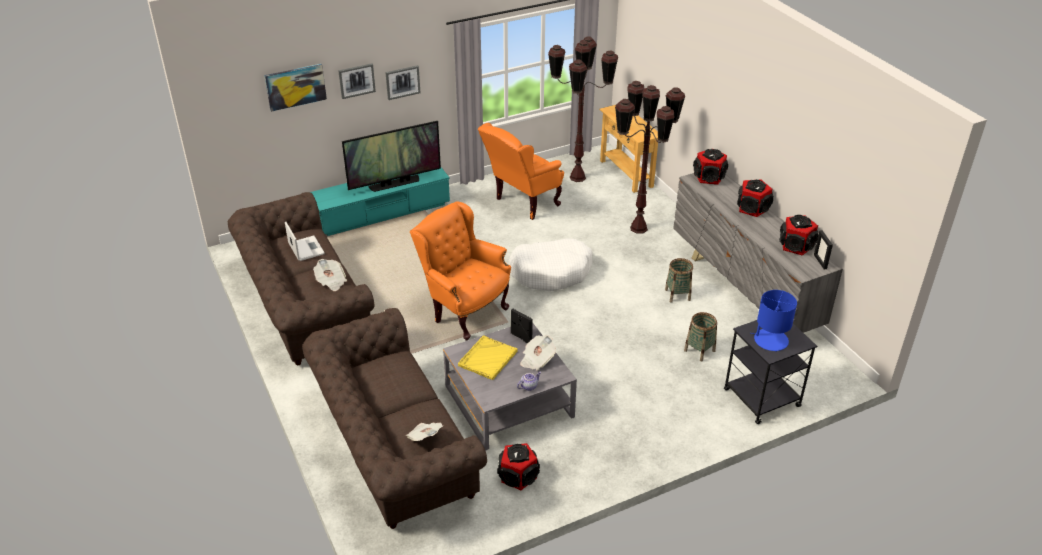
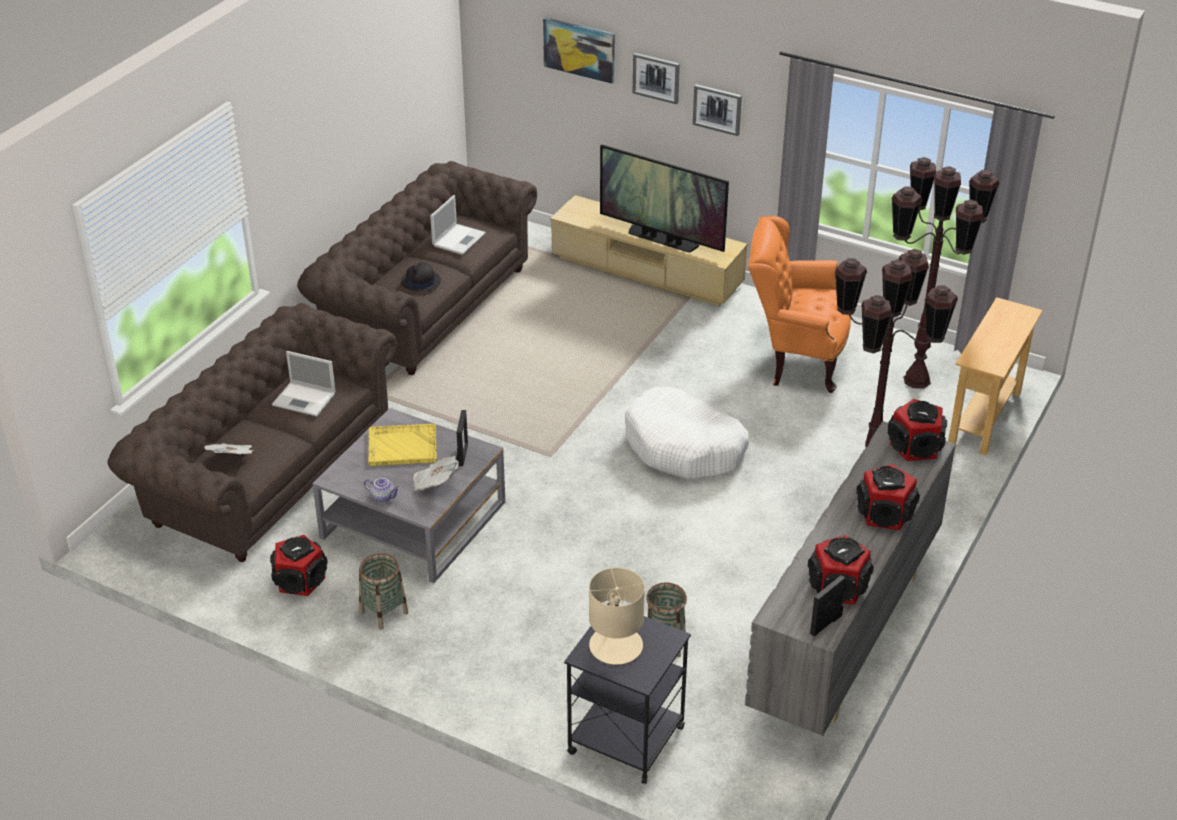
camera: 55 degrees right, 0 degrees up
turquoise tv stand [311,167,450,236] -> beige tv stand [550,195,748,306]
newspaper [313,259,347,291] -> black hat [401,262,441,292]
orange armchair [410,202,511,341] -> none
basket [665,258,693,303] -> basket moved to [359,553,408,630]
blue table lamp [751,290,797,352] -> beige table lamp [589,568,645,665]
none -> laptop [272,351,336,416]

